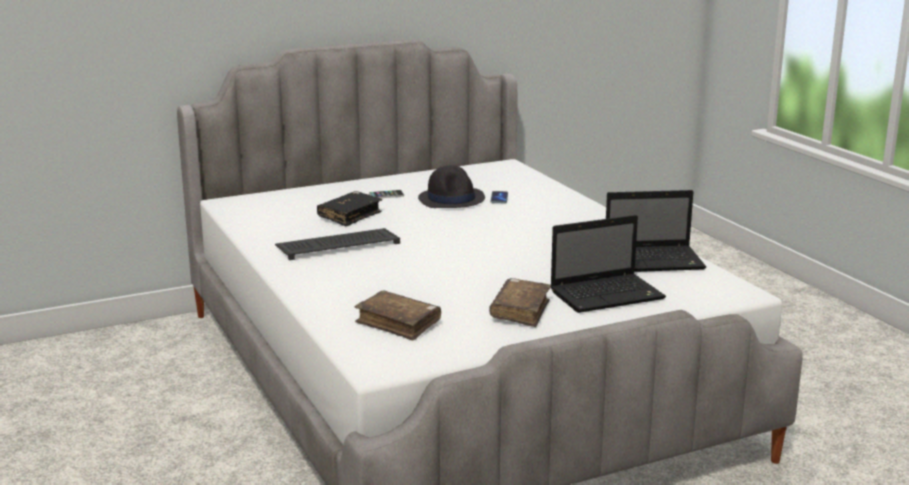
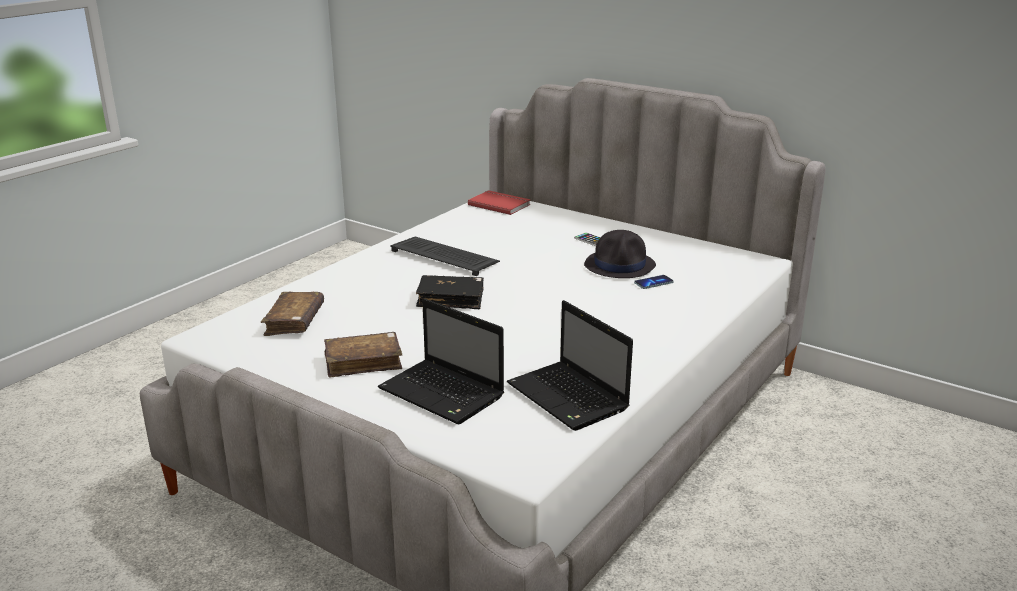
camera: 60 degrees right, 5 degrees up
black book [317,191,382,226] -> black book moved to [416,275,484,309]
none -> red book [468,190,531,215]

